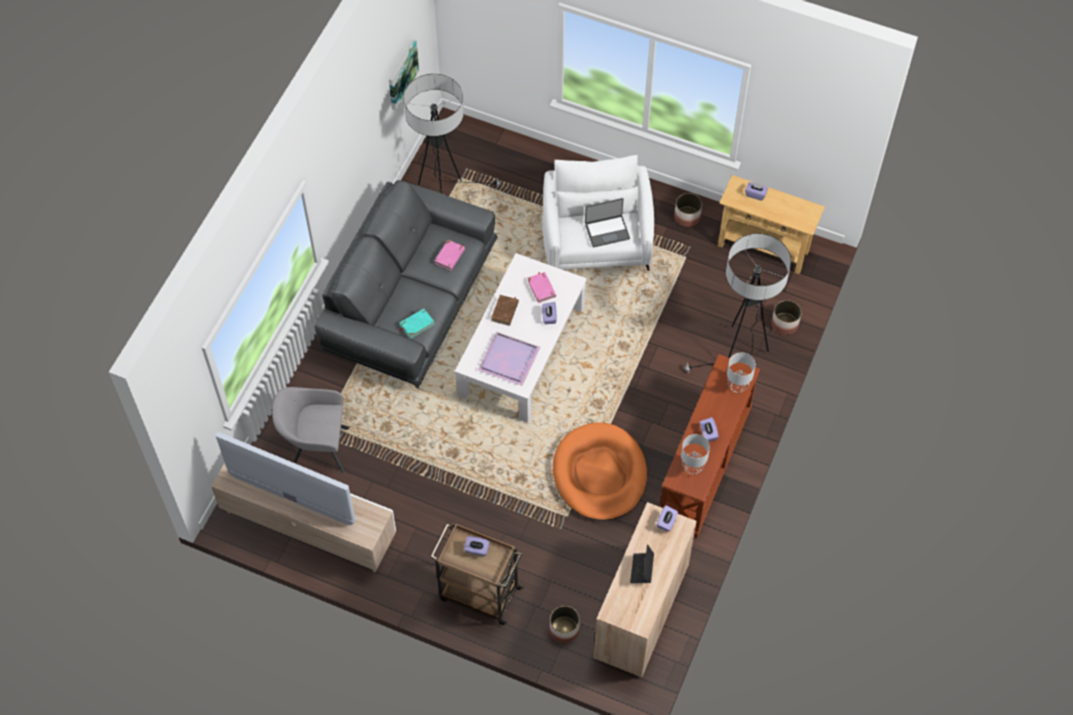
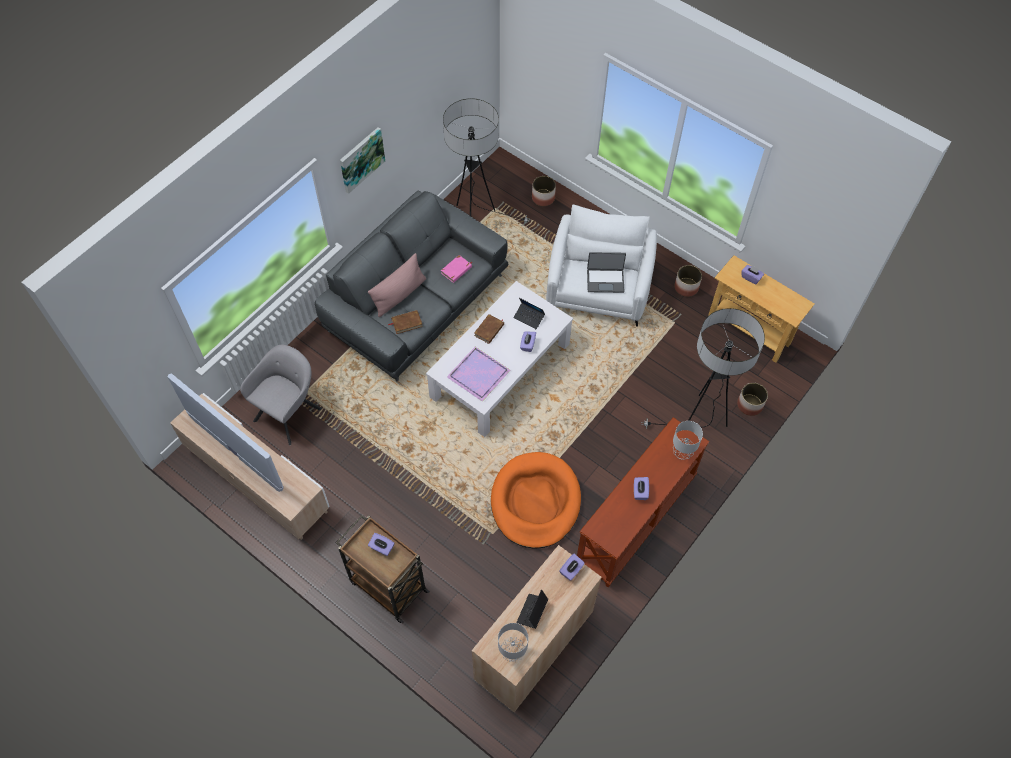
camera: 15 degrees right, 0 degrees up
grey armchair [272,387,350,473] -> grey armchair turned 105 degrees clockwise [240,345,322,445]
picture [389,39,419,111] -> picture moved to [340,127,385,194]
turquoise book [398,309,435,339] -> brown book [388,310,423,334]
pink book [527,272,556,303] -> laptop [513,298,545,329]
planter [549,606,580,643] -> planter moved to [532,176,556,206]
grey table lamp [681,434,710,474] -> grey table lamp moved to [498,623,529,662]
none -> pink pillow [368,253,426,317]

